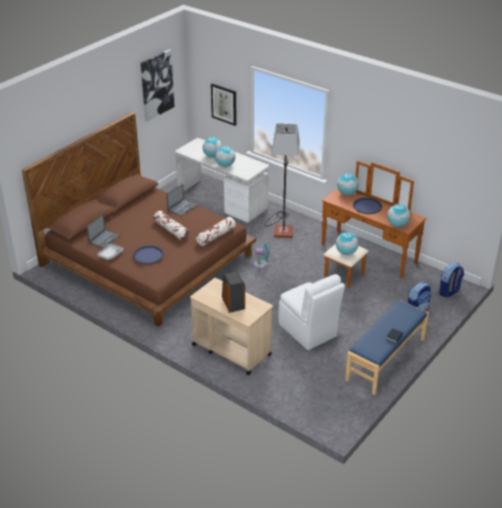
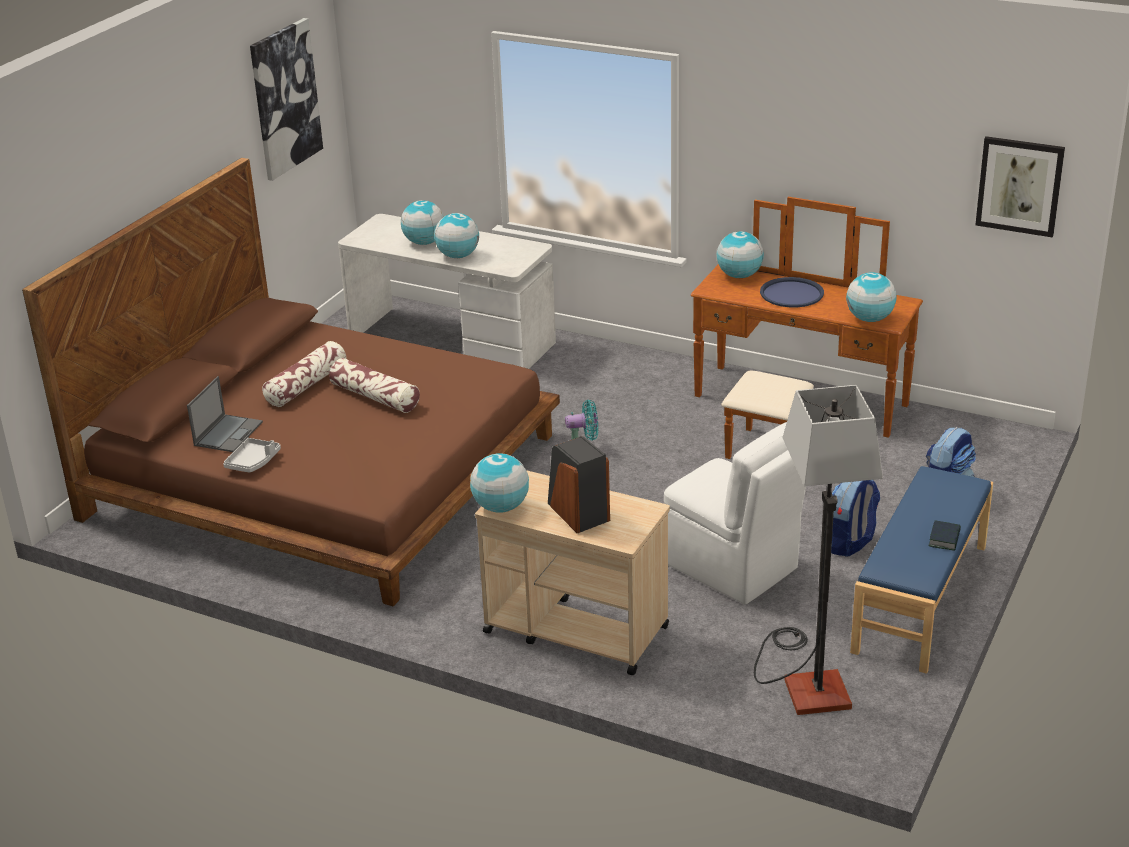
camera: 10 degrees left, 5 degrees down
blue tray [133,245,164,264] -> none
laptop [166,184,198,216] -> none
pillow [196,217,236,246] -> pillow moved to [262,341,346,407]
picture [211,83,237,126] -> picture moved to [975,136,1065,237]
floor lamp [265,123,300,238] -> floor lamp moved to [754,385,883,715]
globe [336,232,359,255] -> globe moved to [470,453,529,513]
backpack [439,263,464,297] -> backpack moved to [831,480,880,557]

